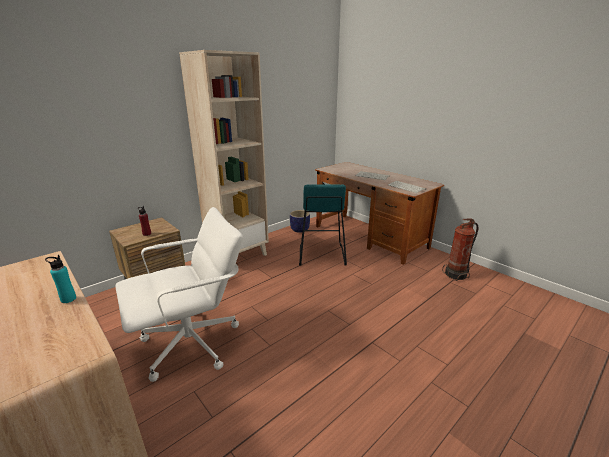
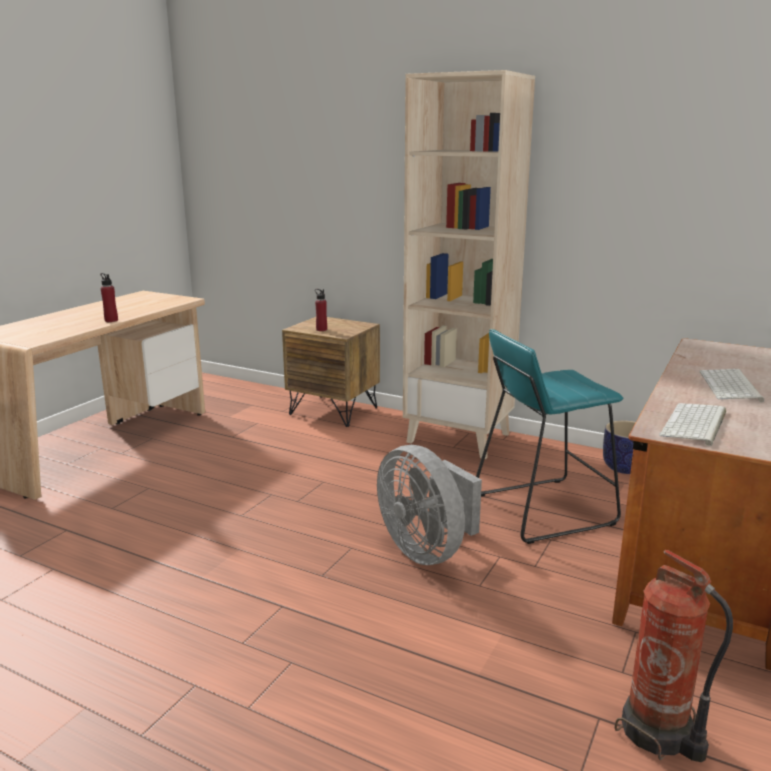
camera: 70 degrees right, 5 degrees down
turquoise bottle [45,255,76,303] -> red bottle [101,273,118,322]
white office chair [116,207,243,382] -> none
none -> grey fan [377,445,482,565]

